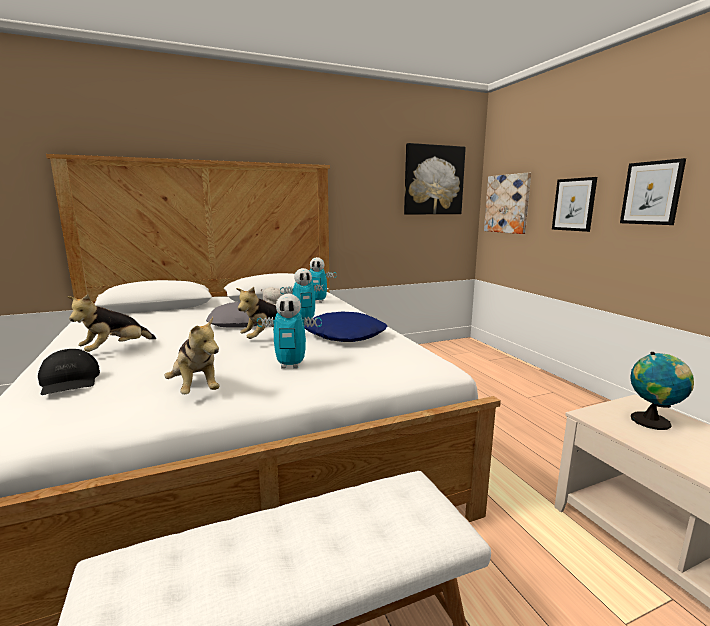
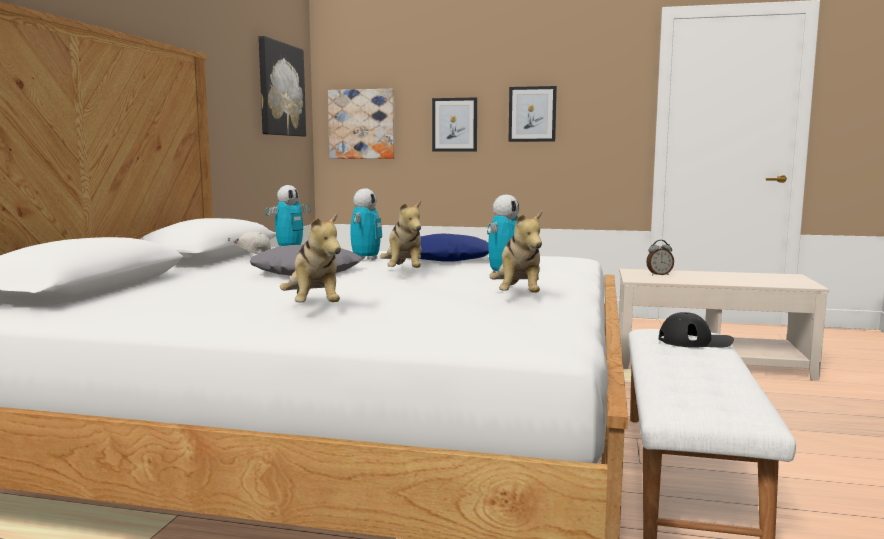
camera: 55 degrees left, 5 degrees down
black cap [38,349,100,395] -> black cap moved to [659,312,734,348]
plush toy [164,317,220,394] -> plush toy turned 90 degrees clockwise [489,211,542,293]
globe [630,352,694,430] -> alarm clock [646,240,674,275]

